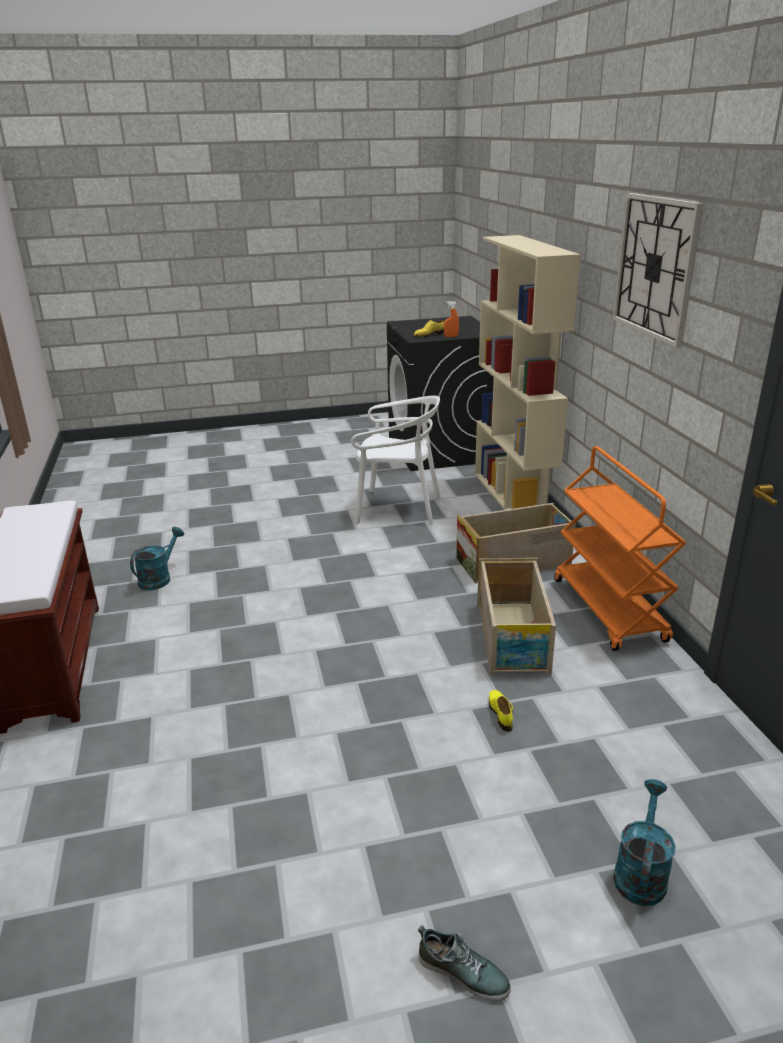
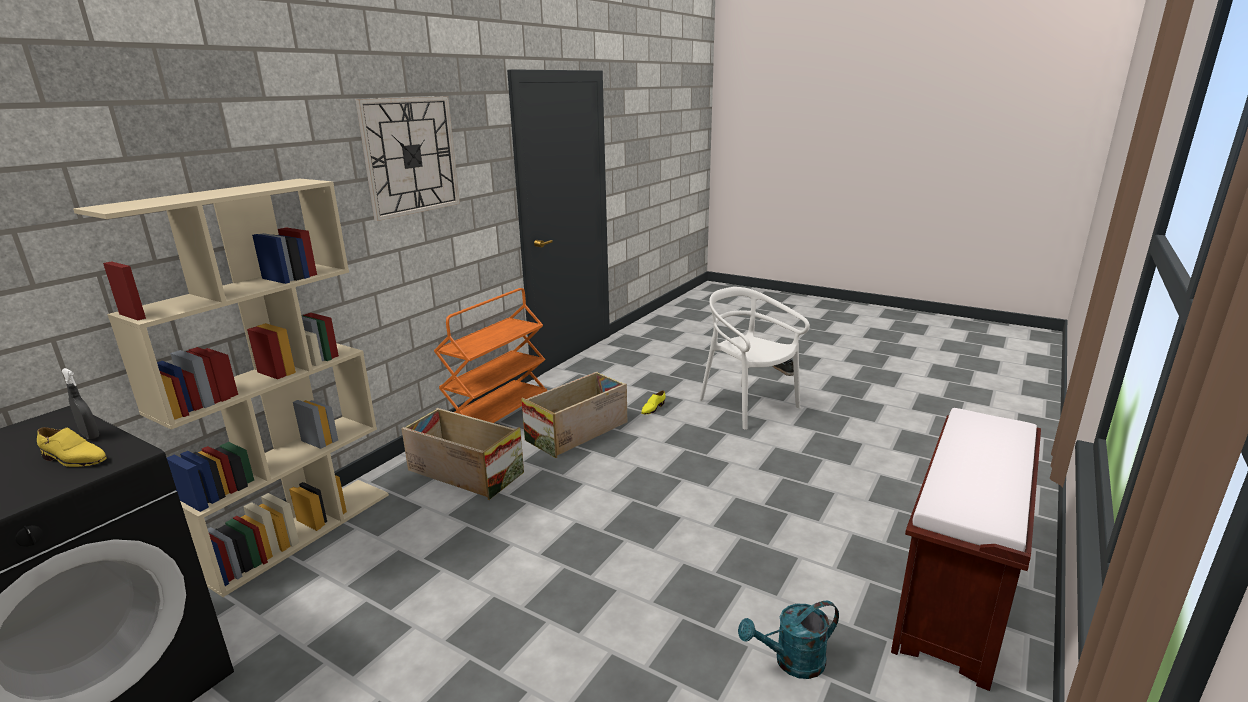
camera: 135 degrees left, 5 degrees down
white chair [351,396,440,525] -> white chair moved to [699,287,810,430]
orange spray bottle [444,301,459,337] -> grey spray bottle [62,368,99,439]
turquoise watering can [613,779,676,906] -> none

